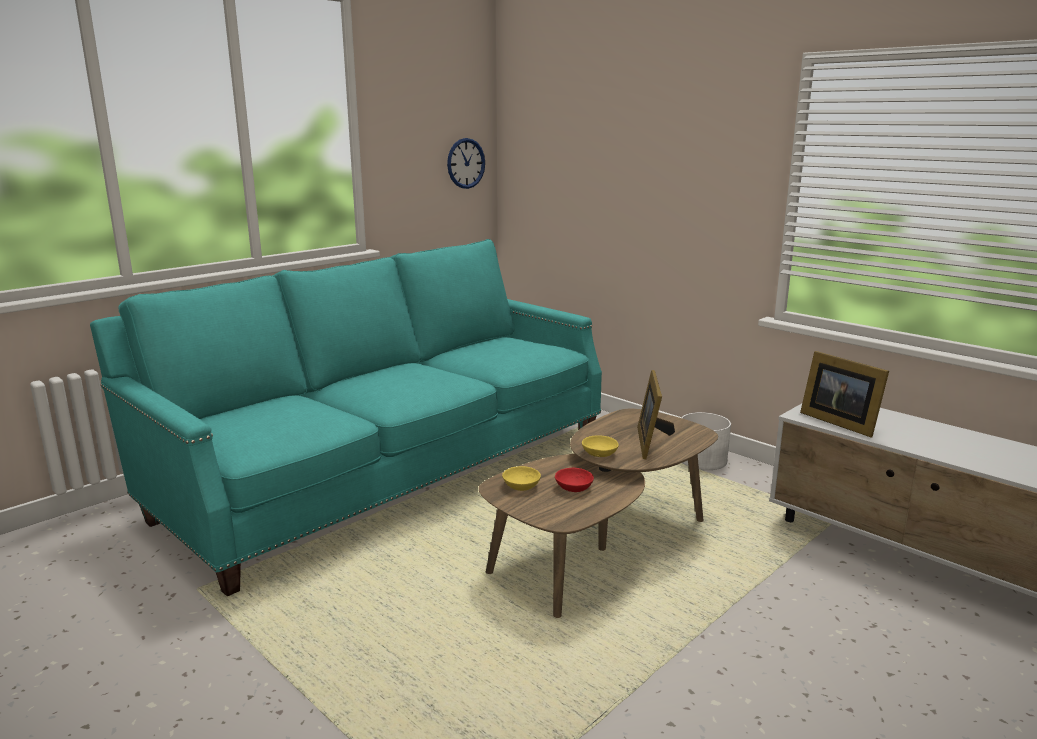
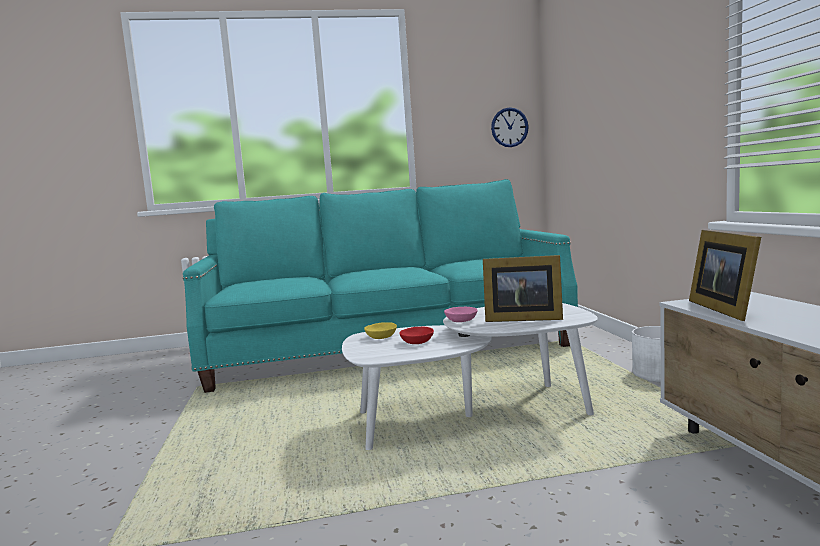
camera: 35 degrees right, 10 degrees down
brown coffee table [479,409,718,618] -> white coffee table [342,303,598,450]
yellow bowl [582,435,619,457] -> pink bowl [444,307,478,322]
picture frame [637,370,675,459] -> picture frame turned 120 degrees counterclockwise [483,255,563,322]

